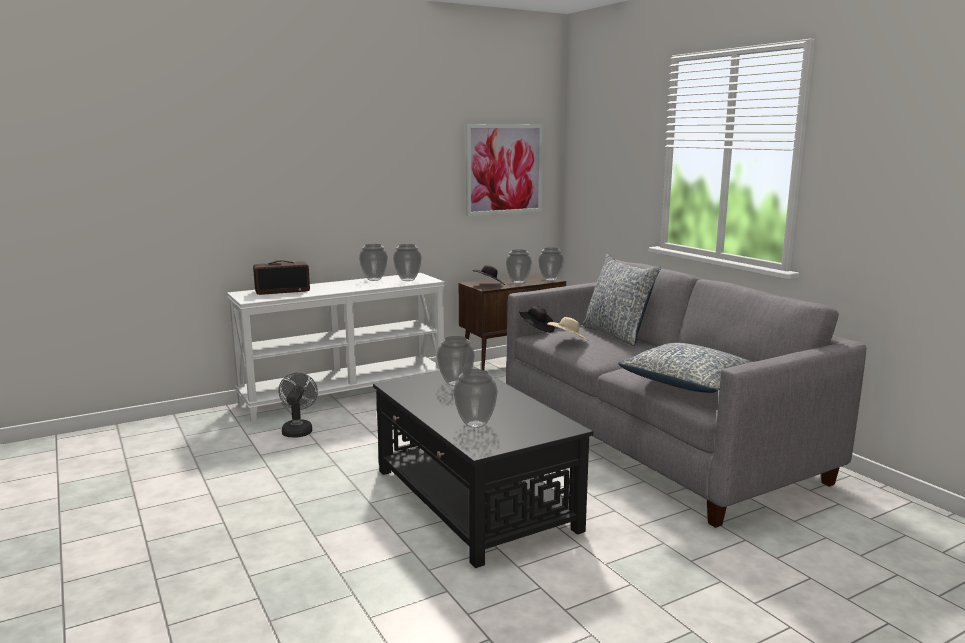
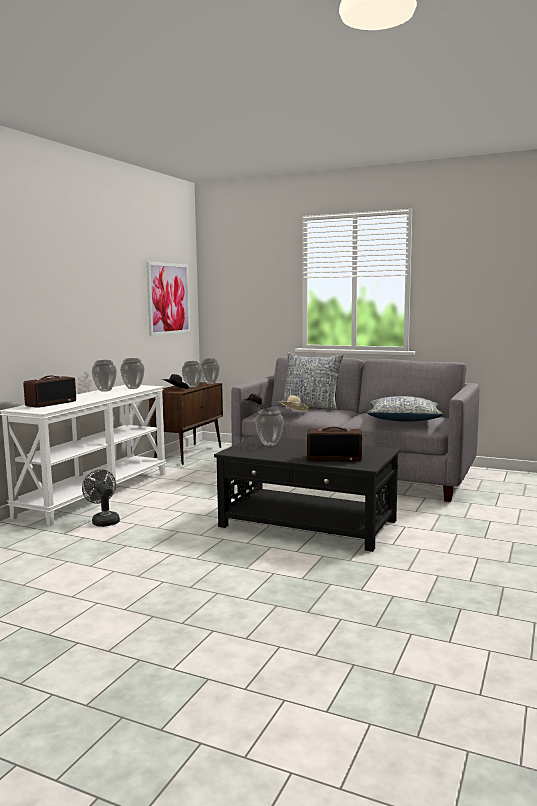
camera: 35 degrees left, 5 degrees down
vase [453,369,498,428] -> radio [307,427,362,461]

